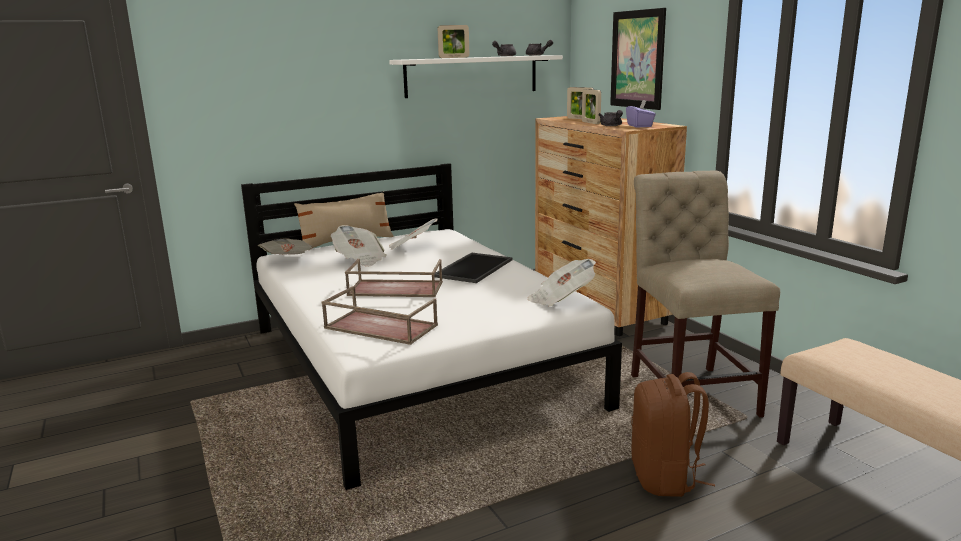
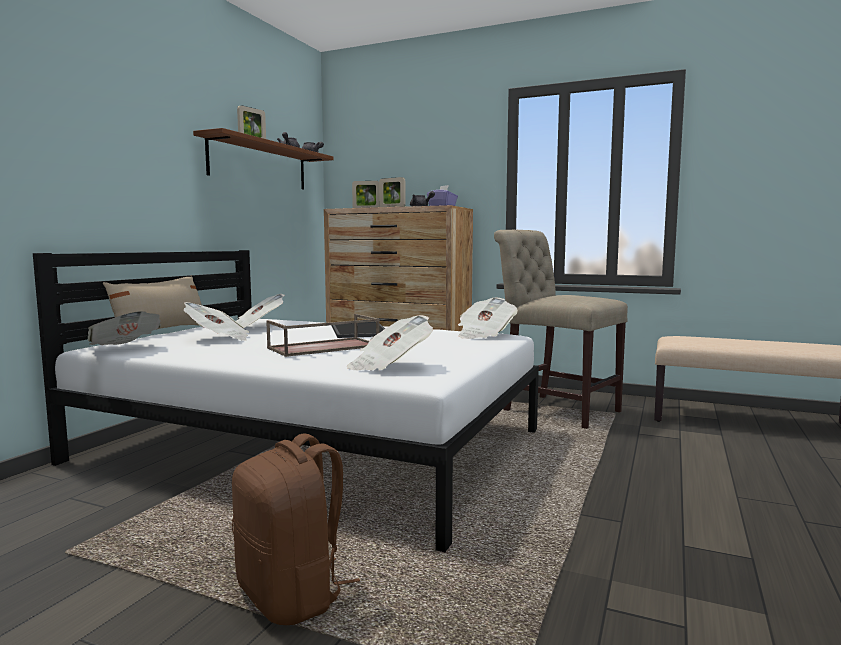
camera: 40 degrees left, 10 degrees down
brown tray [322,286,438,345] -> newspaper [347,315,433,371]
white shelf [389,55,563,98] -> brown shelf [193,128,334,189]
picture [610,8,666,110] -> none
brown backpack [631,372,715,497] -> brown backpack moved to [232,434,360,625]

